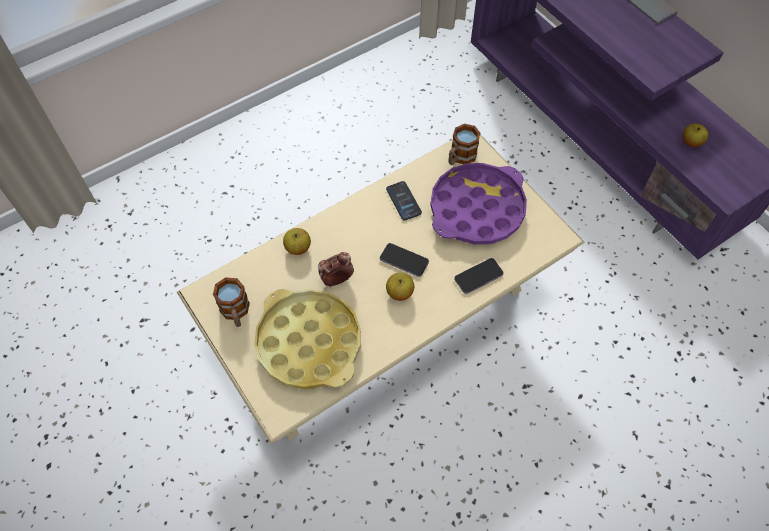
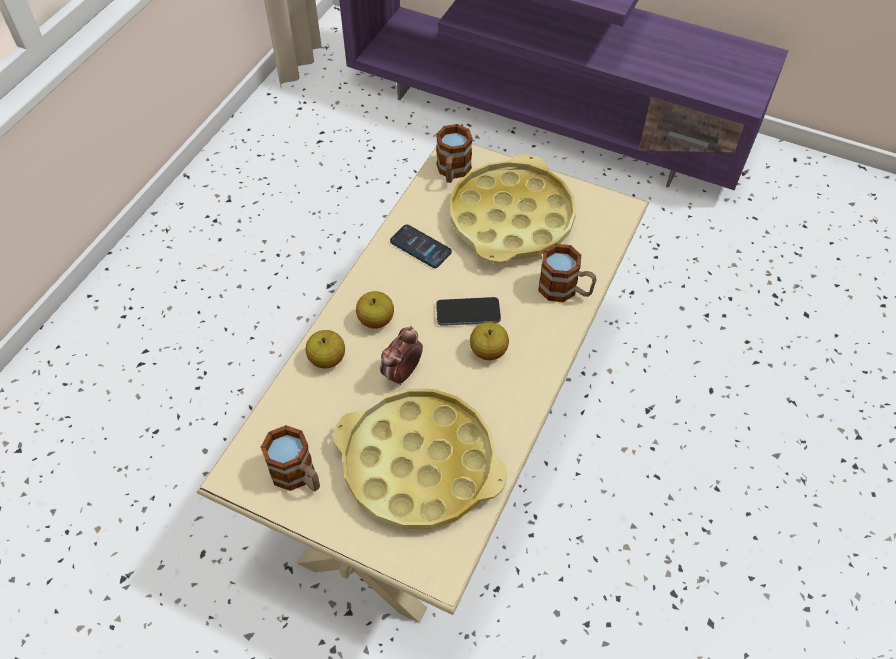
camera: 30 degrees left, 5 degrees down
purple tray [430,163,527,244] -> yellow tray [450,154,576,264]
phone [454,258,504,294] -> mug [538,244,597,302]
apple [682,123,708,147] -> apple moved to [356,291,394,329]

